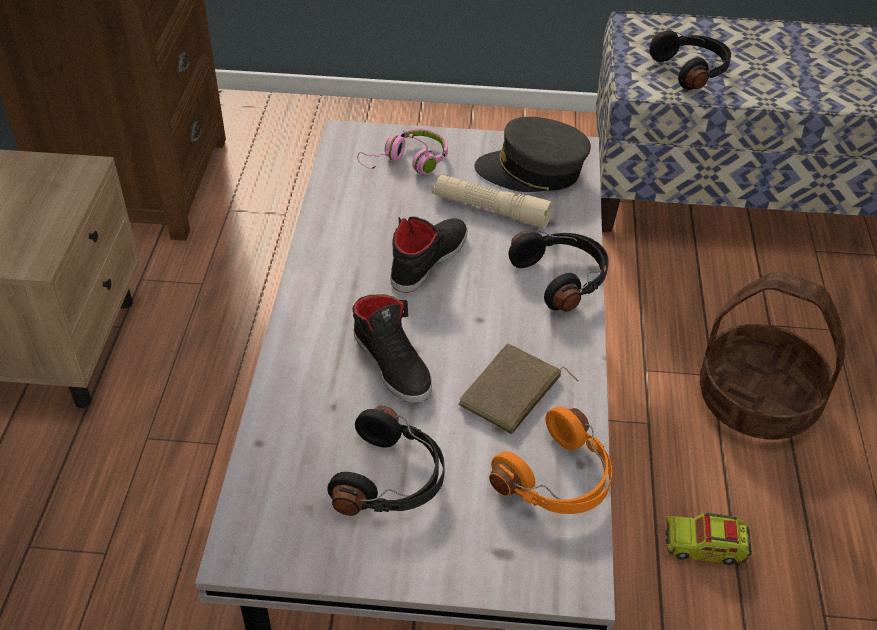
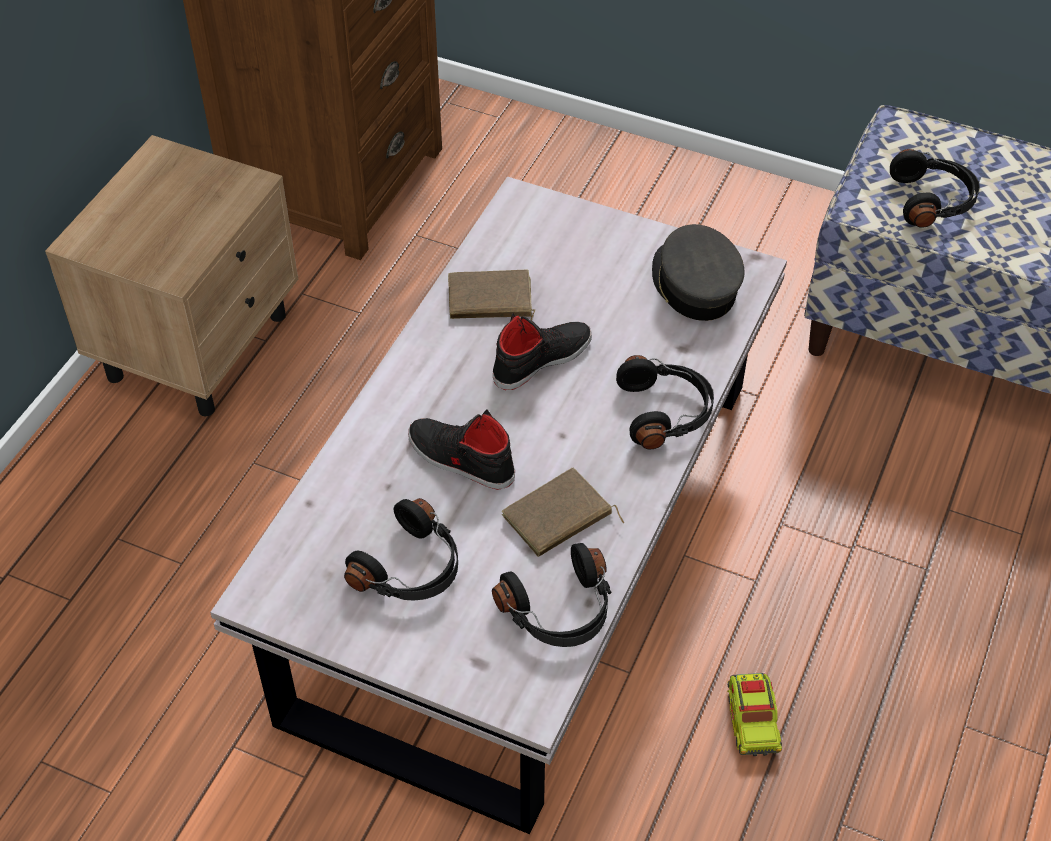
camera: 20 degrees right, 5 degrees up
black shoe [352,294,432,404] -> black shoe turned 135 degrees clockwise [408,409,515,490]
pink headphones [357,128,448,174] -> none
beige flashlight [431,174,553,228] -> none
grey cap [474,117,591,192] -> grey cap turned 45 degrees clockwise [652,224,745,321]
orange headphones [489,406,612,514] -> black headphones [492,543,612,647]
toy truck [666,512,752,565] -> toy truck turned 120 degrees counterclockwise [727,673,782,756]
basket [700,272,846,440] -> none
none -> brown book [448,269,535,321]

